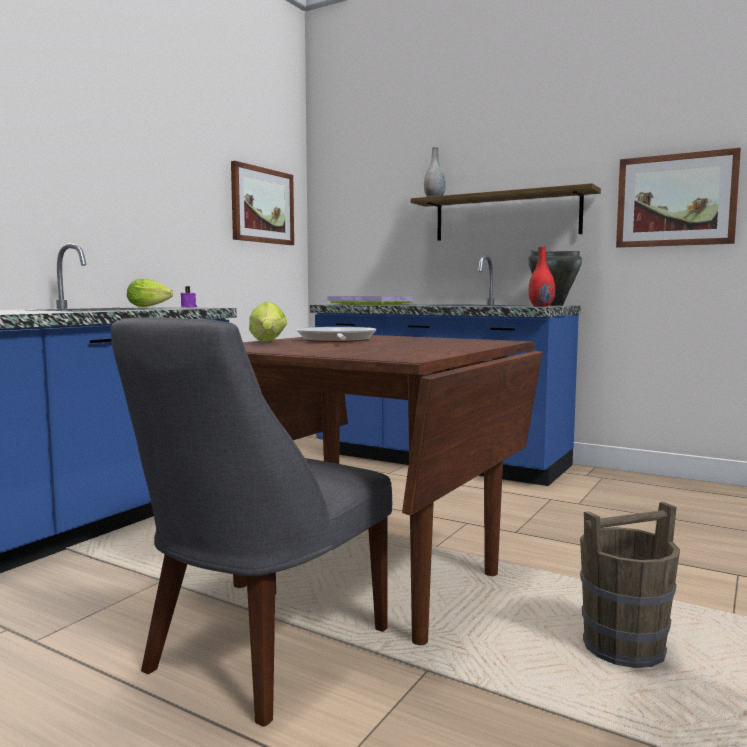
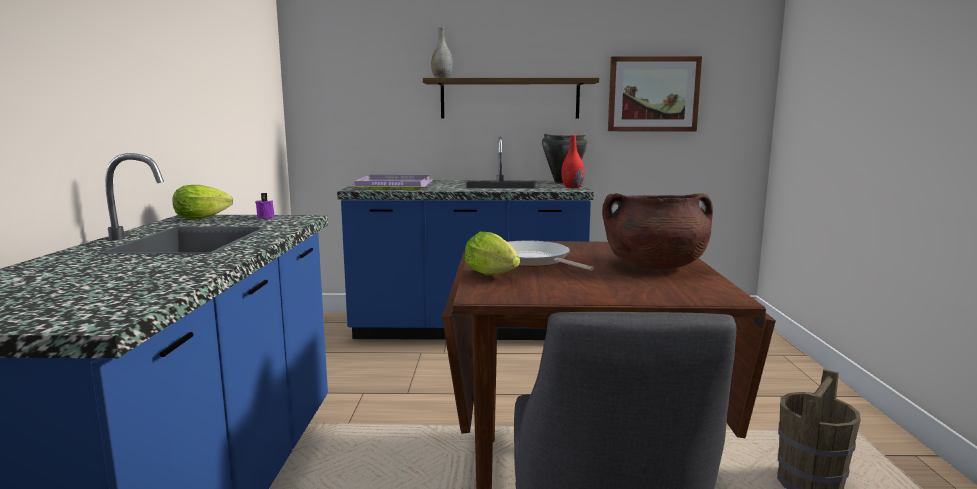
camera: 30 degrees left, 5 degrees up
picture [231,161,294,245] -> none
none -> brown cooking pot [602,193,713,269]

